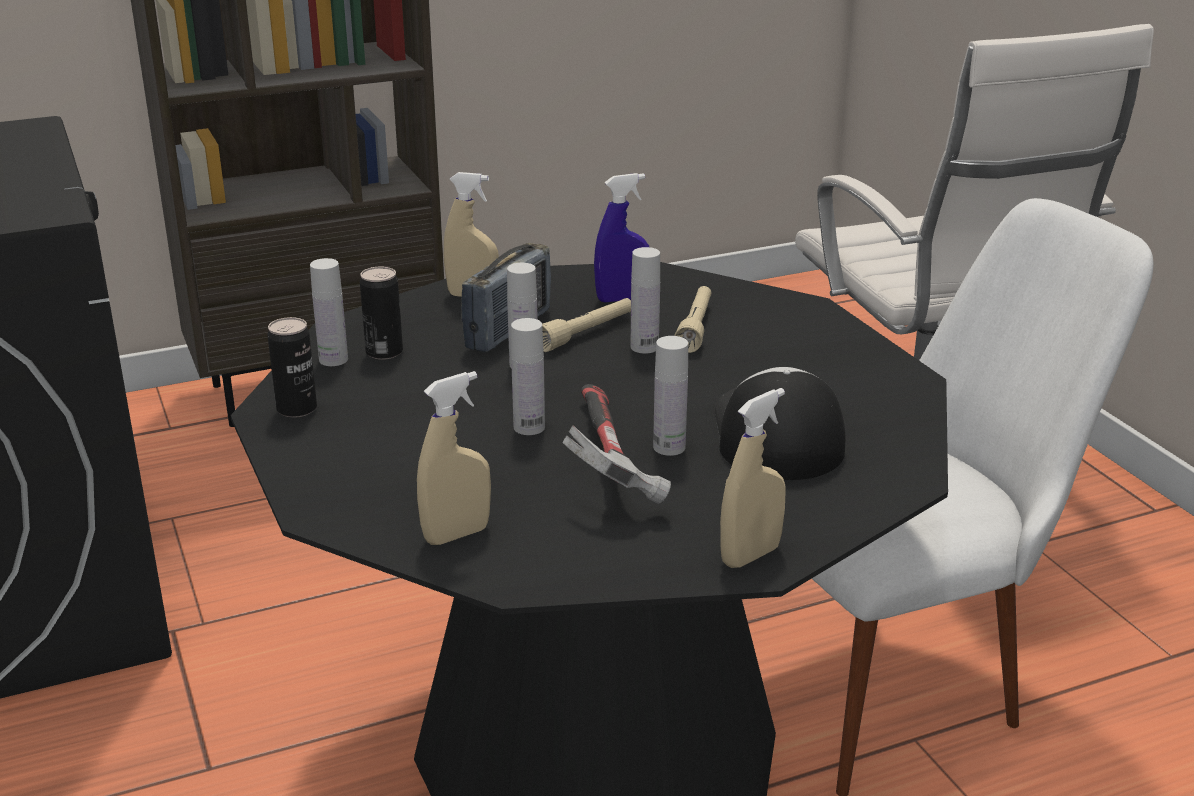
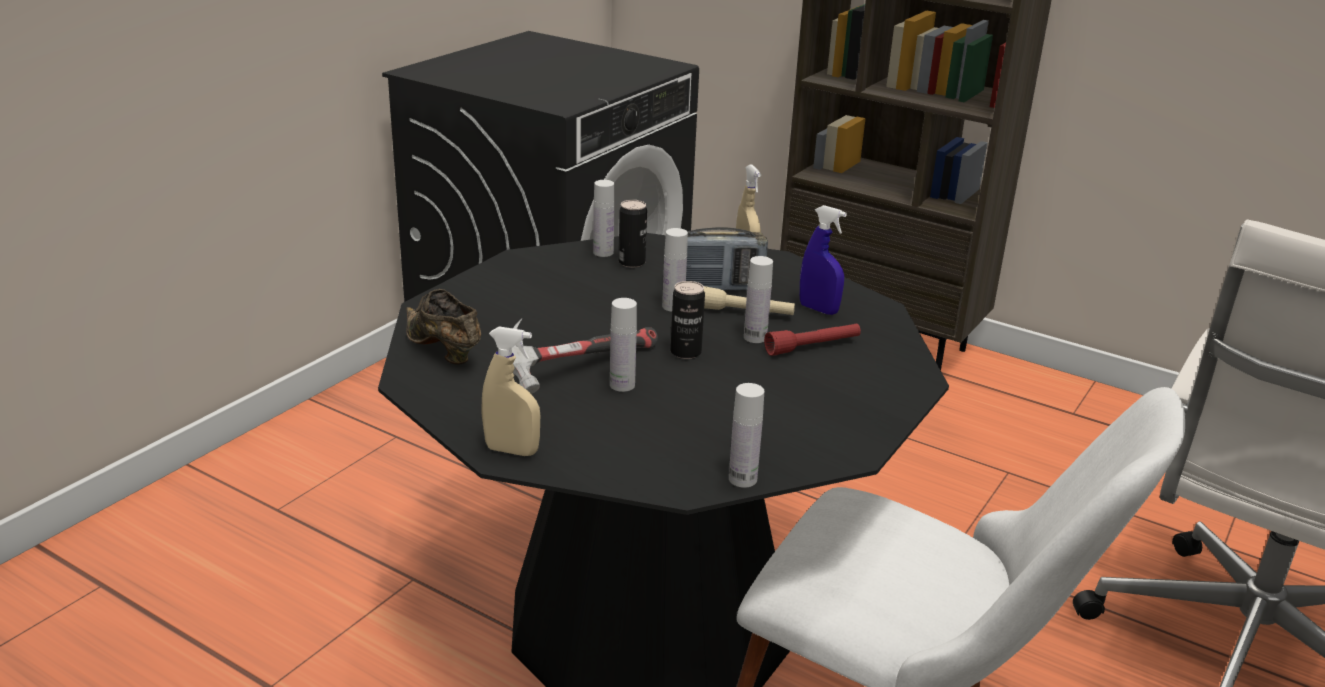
camera: 55 degrees right, 0 degrees up
can [267,317,317,418] -> can moved to [670,281,705,359]
beige spray bottle [417,371,491,545] -> brown shoe [406,289,481,365]
white bottle [511,318,545,435] -> white bottle moved to [729,383,764,488]
beige flashlight [674,286,711,353] -> red flashlight [764,324,861,356]
cap [715,367,845,480] -> none

